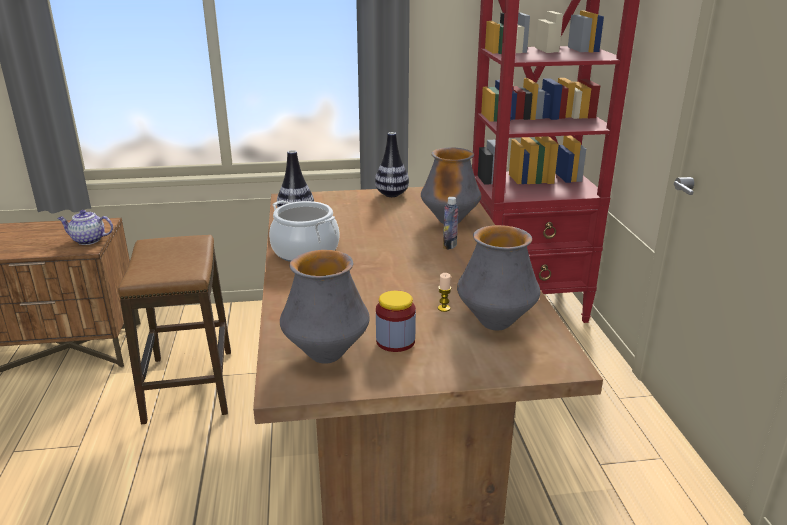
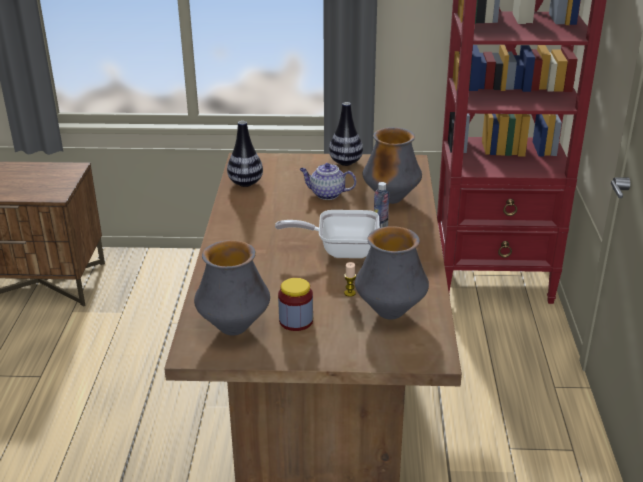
camera: 10 degrees right, 5 degrees up
teapot [57,210,113,245] -> teapot moved to [299,163,356,200]
stool [118,235,231,424] -> none
cooking pot [269,200,339,262] -> none
none -> frying pan [275,210,380,258]

